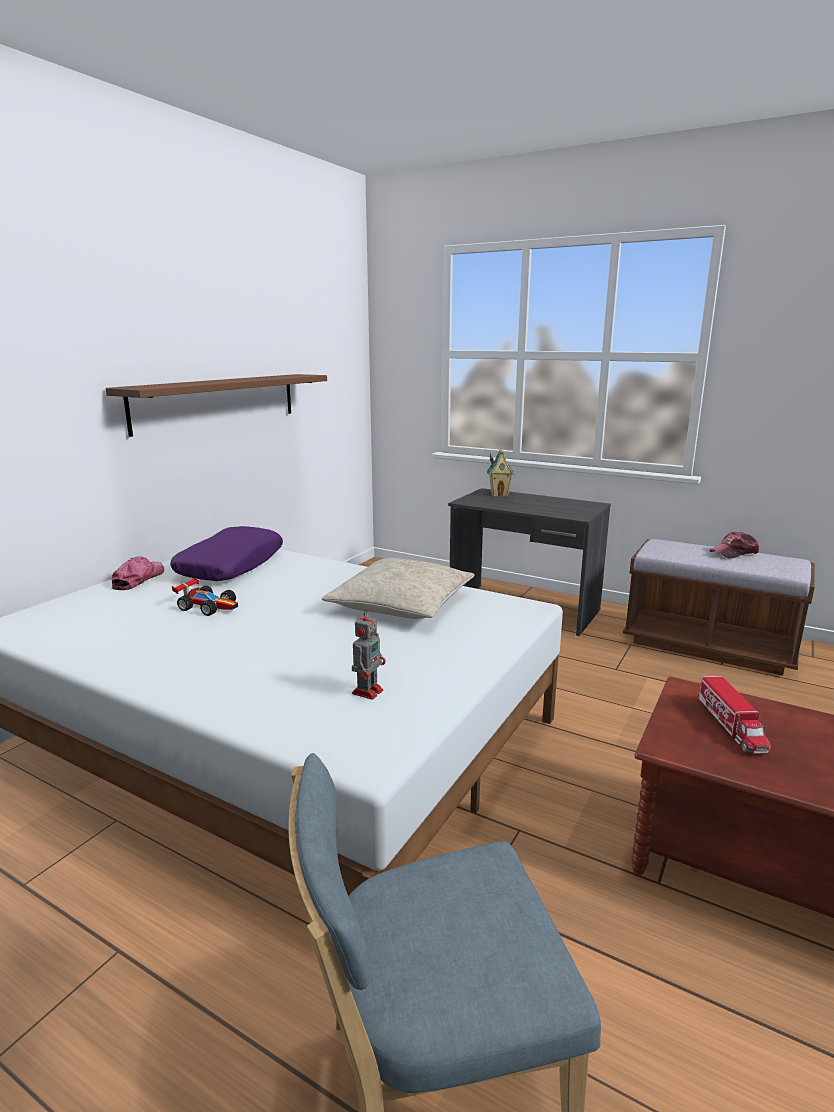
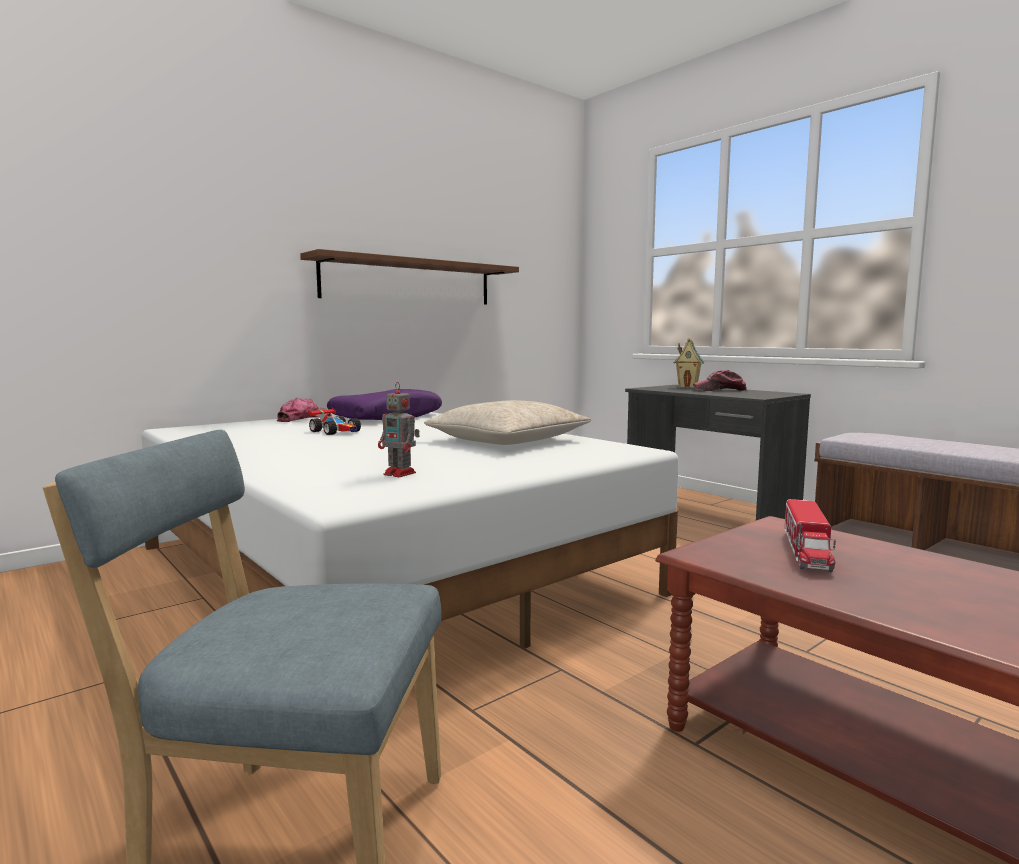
camera: 20 degrees right, 10 degrees down
toy robot [352,609,386,700] -> toy robot turned 75 degrees clockwise [378,382,420,477]
cap [709,532,759,559] -> cap moved to [693,370,747,391]

